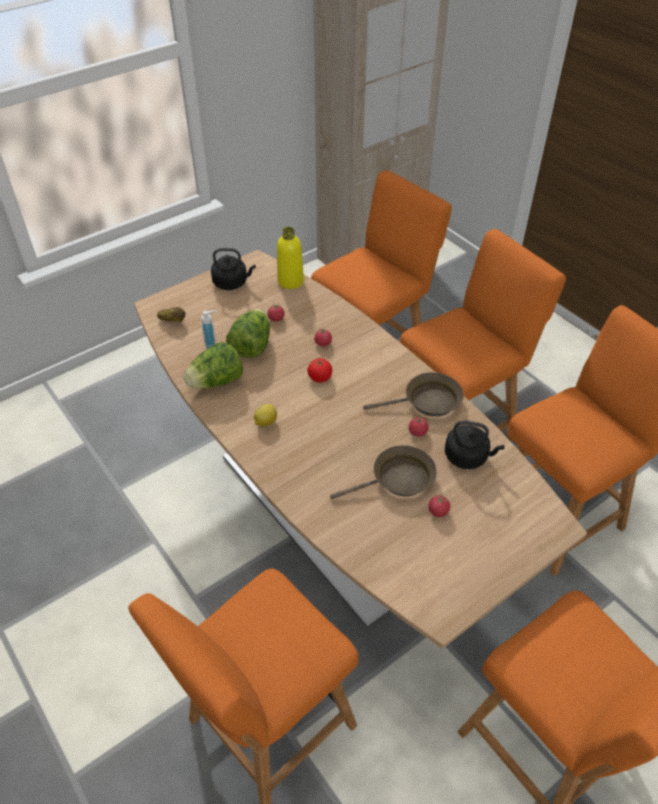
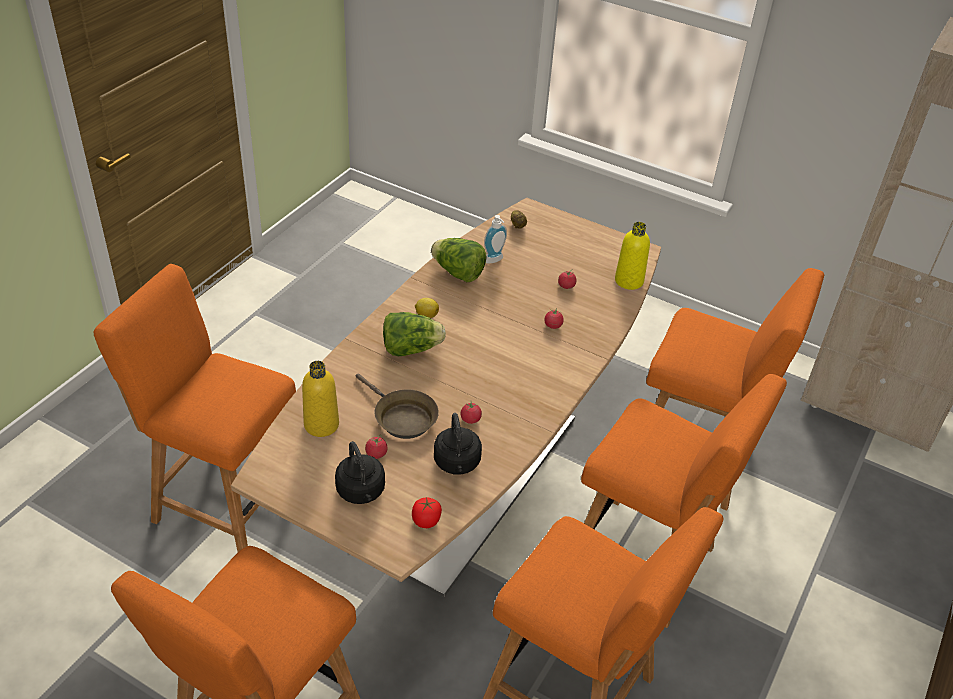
camera: 65 degrees right, 5 degrees down
black kettle [211,248,256,290] -> black kettle moved to [335,441,385,504]
lettuce [226,309,270,358] -> lettuce moved to [383,312,446,356]
tomato [307,358,332,382] -> tomato moved to [412,497,442,528]
brown frying pan [363,372,464,417] -> none
none -> yellow bottle [302,361,339,437]

